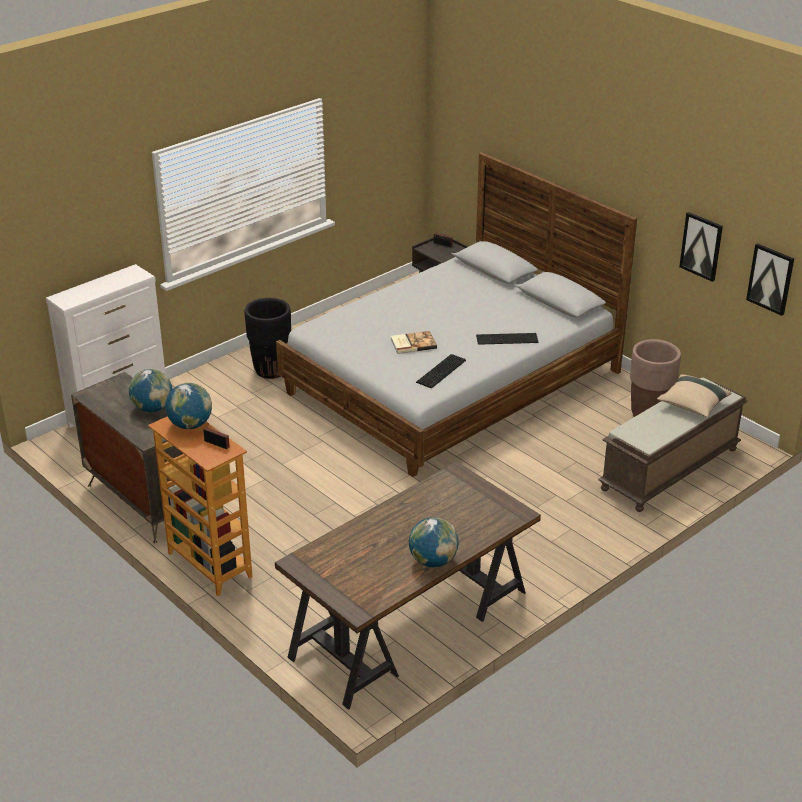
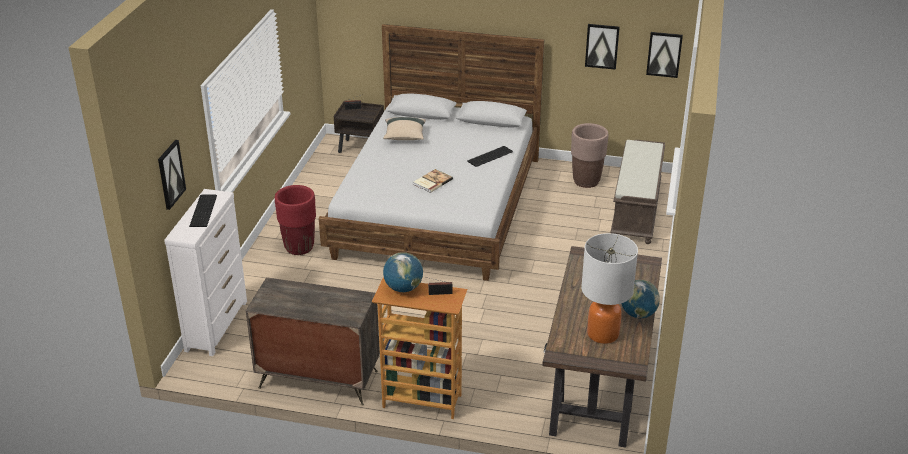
camera: 35 degrees left, 0 degrees up
globe [129,369,173,412] -> none
black planter [245,298,291,379] -> red planter [275,185,316,255]
keyboard [416,354,466,389] -> keyboard moved to [189,194,217,227]
beige pillow [657,374,732,417] -> beige pillow moved to [383,117,426,140]
none -> picture [158,140,186,210]
none -> table lamp [581,233,638,344]

